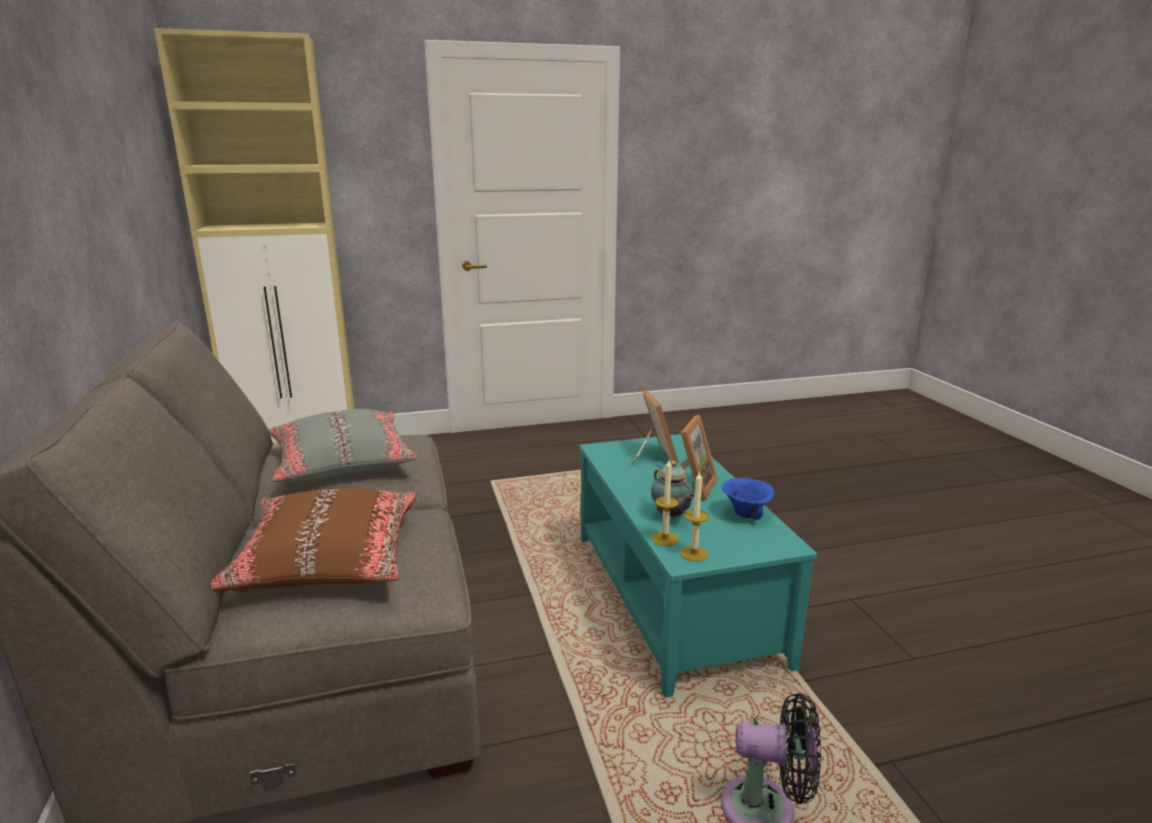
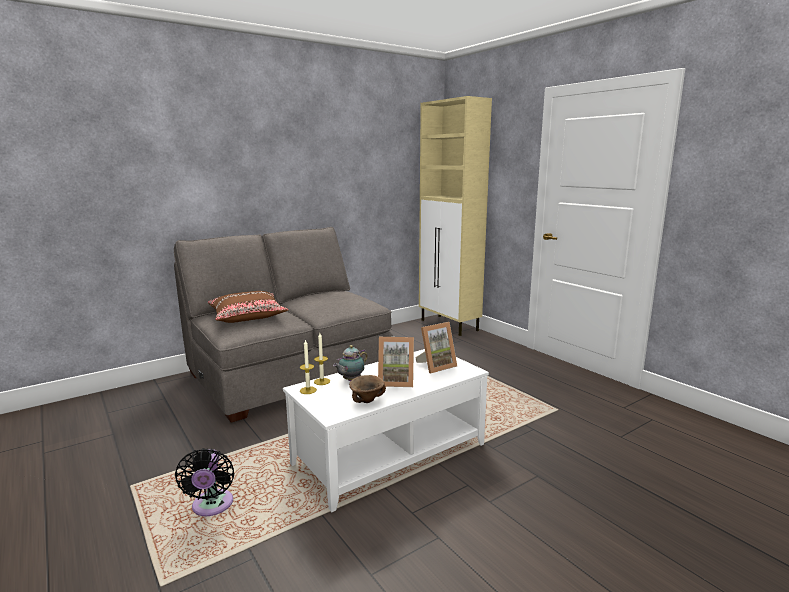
camera: 70 degrees right, 5 degrees down
grey pillow [268,409,417,484] -> none
turquoise coffee table [579,434,817,697] -> white coffee table [283,349,489,512]
blue bowl [722,478,774,520] -> brown bowl [349,375,386,403]

